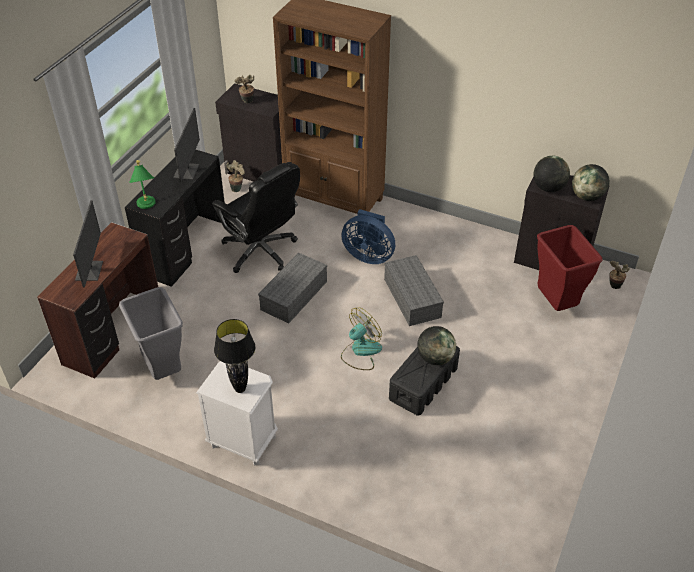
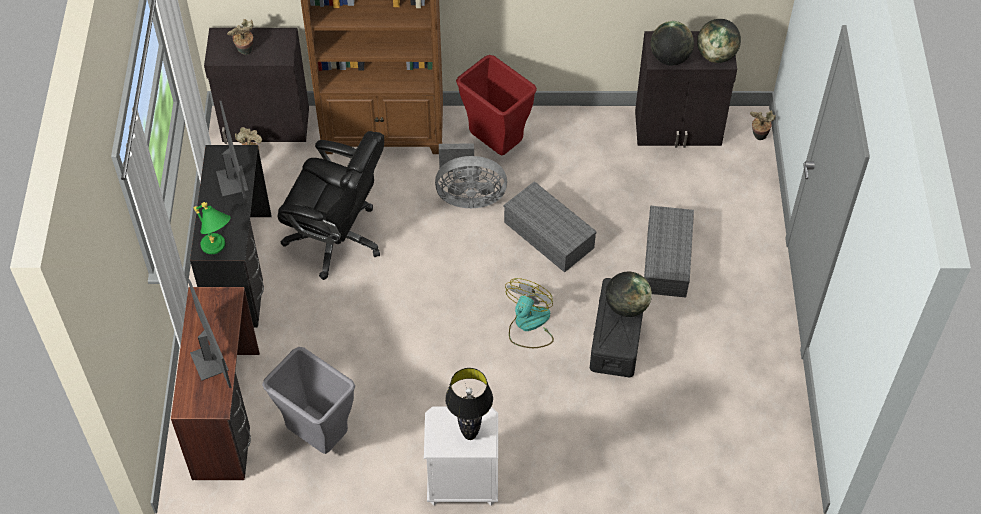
camera: 25 degrees left, 10 degrees up
grey storage box [258,252,327,324] -> grey storage box moved to [644,206,694,298]
blue fan [341,209,395,264] -> grey fan [435,143,507,208]
red trash can [537,225,603,311] -> red trash can moved to [456,55,537,155]

